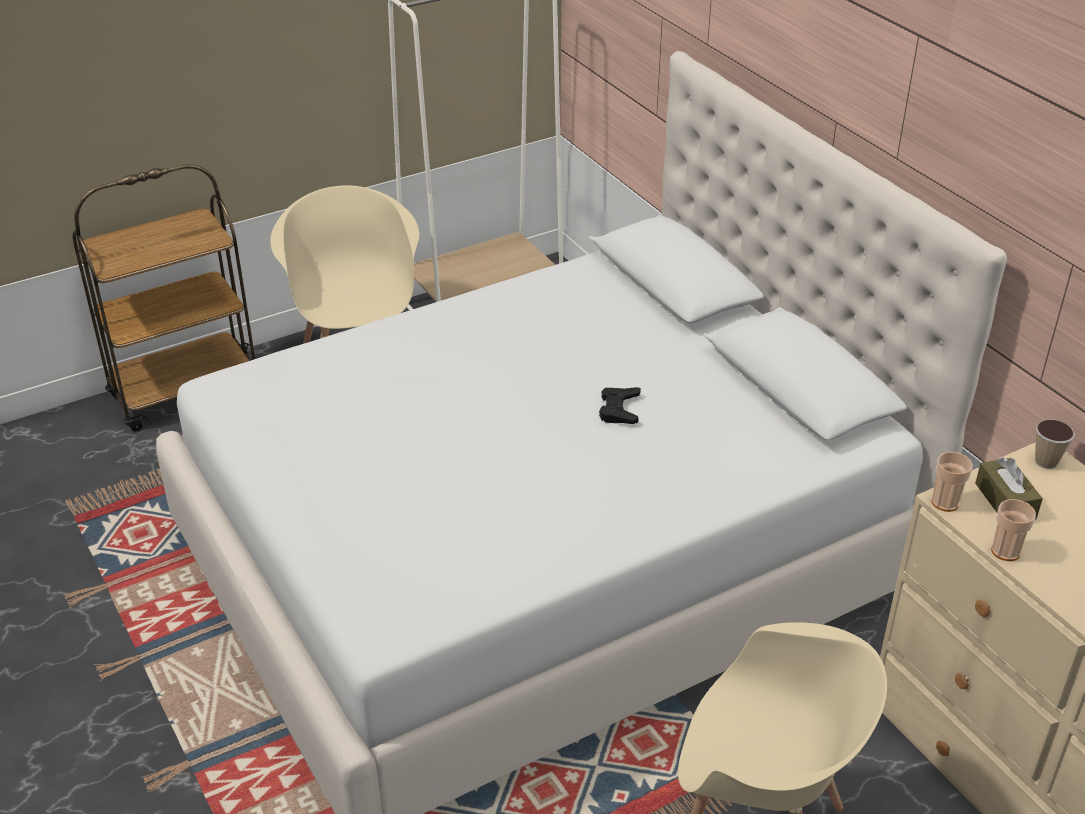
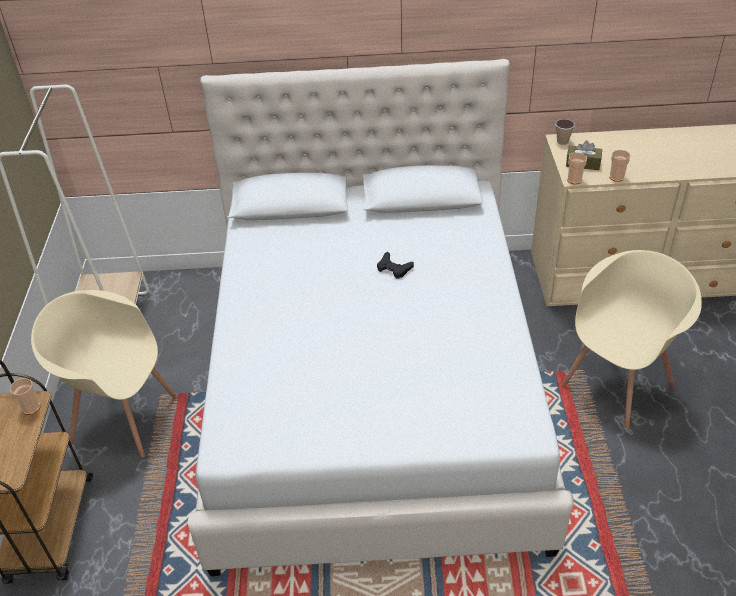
camera: 60 degrees left, 5 degrees up
none -> cup [10,378,40,415]

